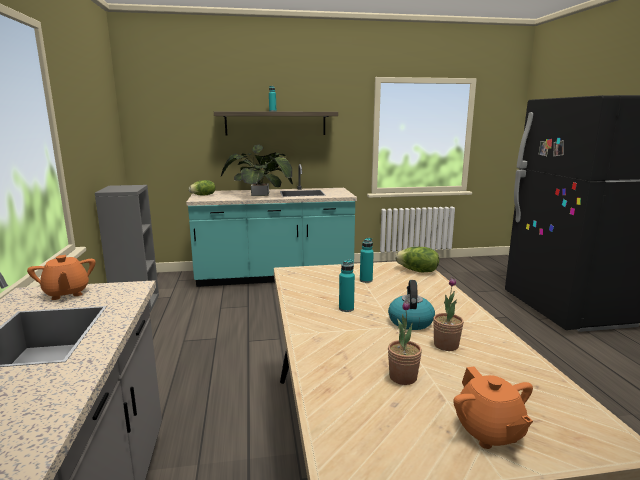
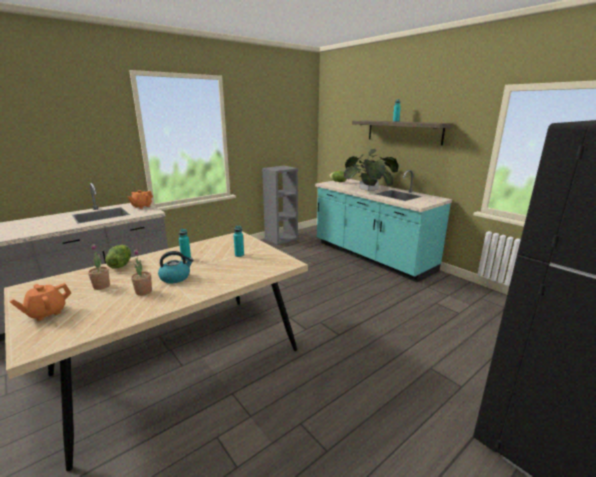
camera: 60 degrees right, 5 degrees up
lettuce [395,247,439,272] -> lettuce moved to [105,245,131,269]

